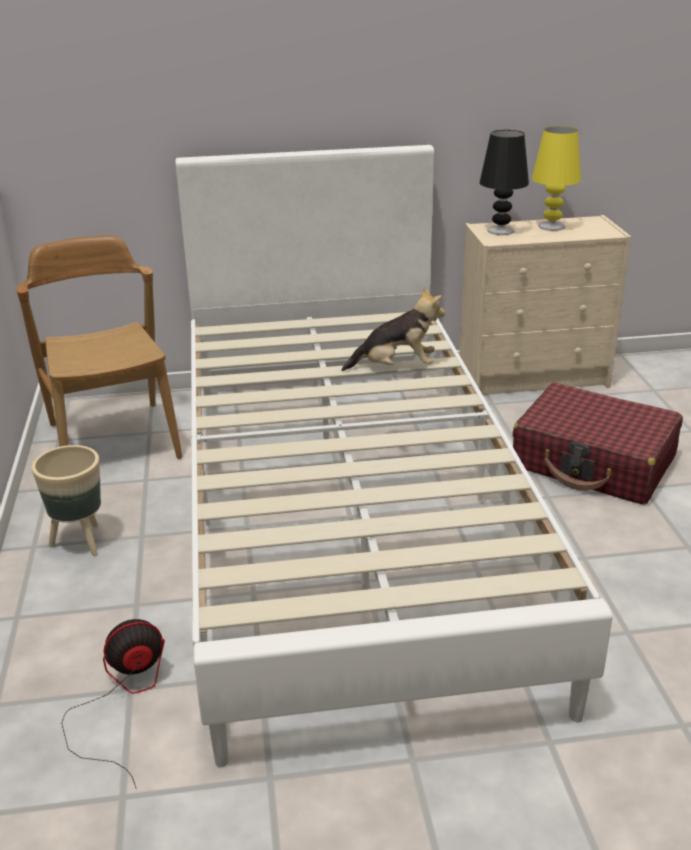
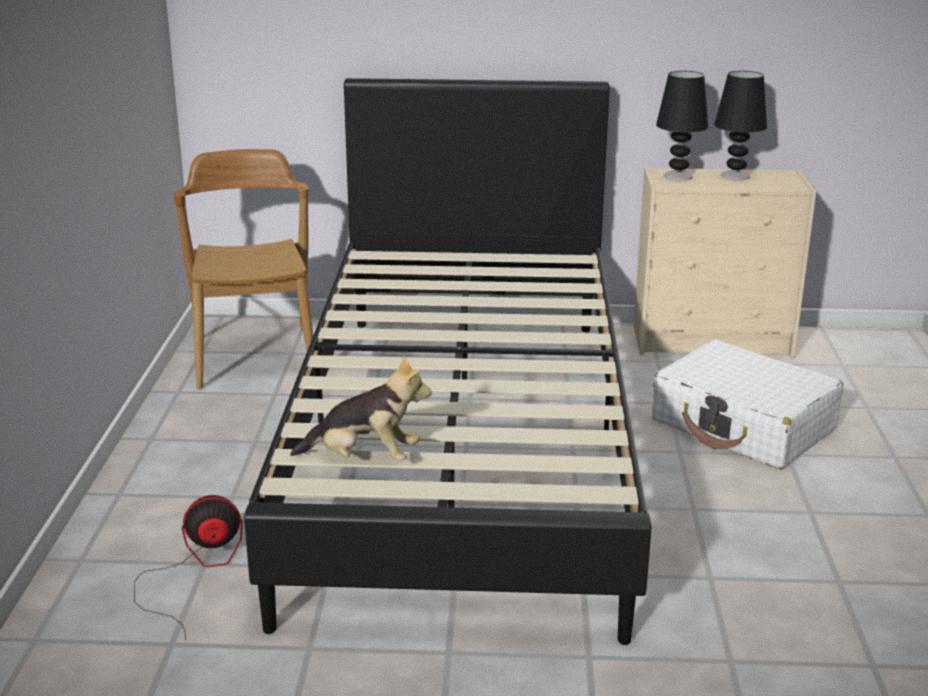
camera: 10 degrees right, 5 degrees down
beige planter [32,445,101,556] -> none
white bed [175,145,612,767] -> black bed [244,78,651,645]
plush toy [342,287,445,371] -> plush toy moved to [290,355,432,461]
red suitcase [512,383,683,505] -> white suitcase [652,340,843,470]
yellow table lamp [532,126,581,231] -> black table lamp [714,71,767,180]

